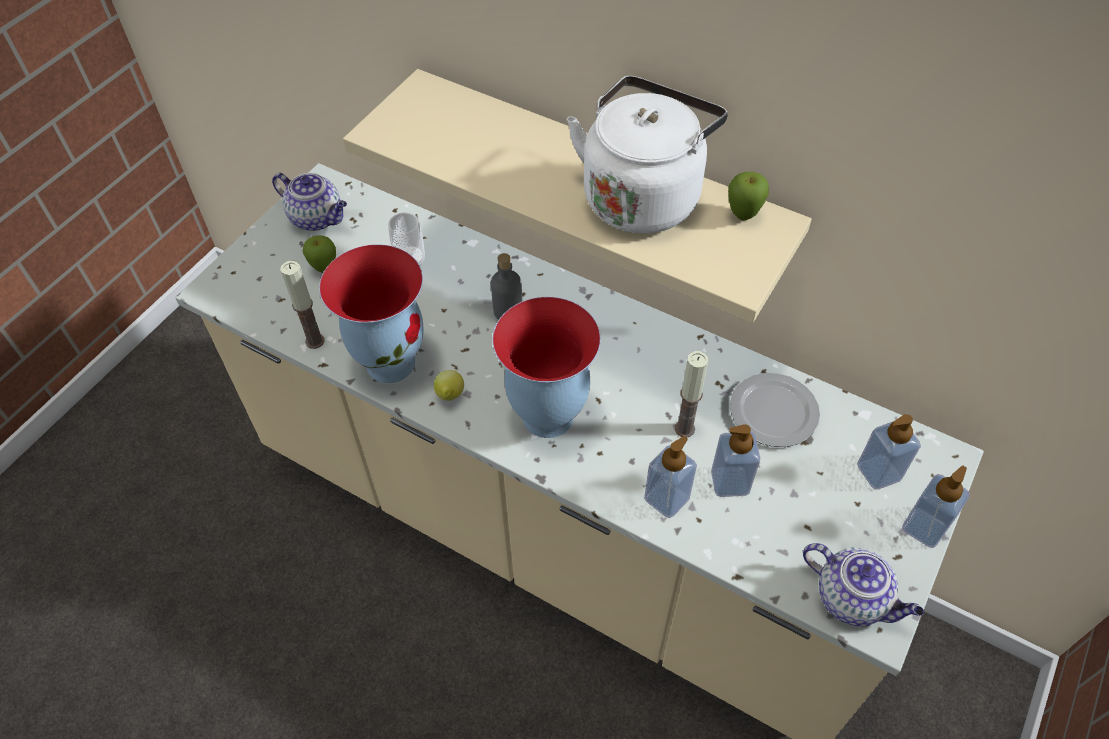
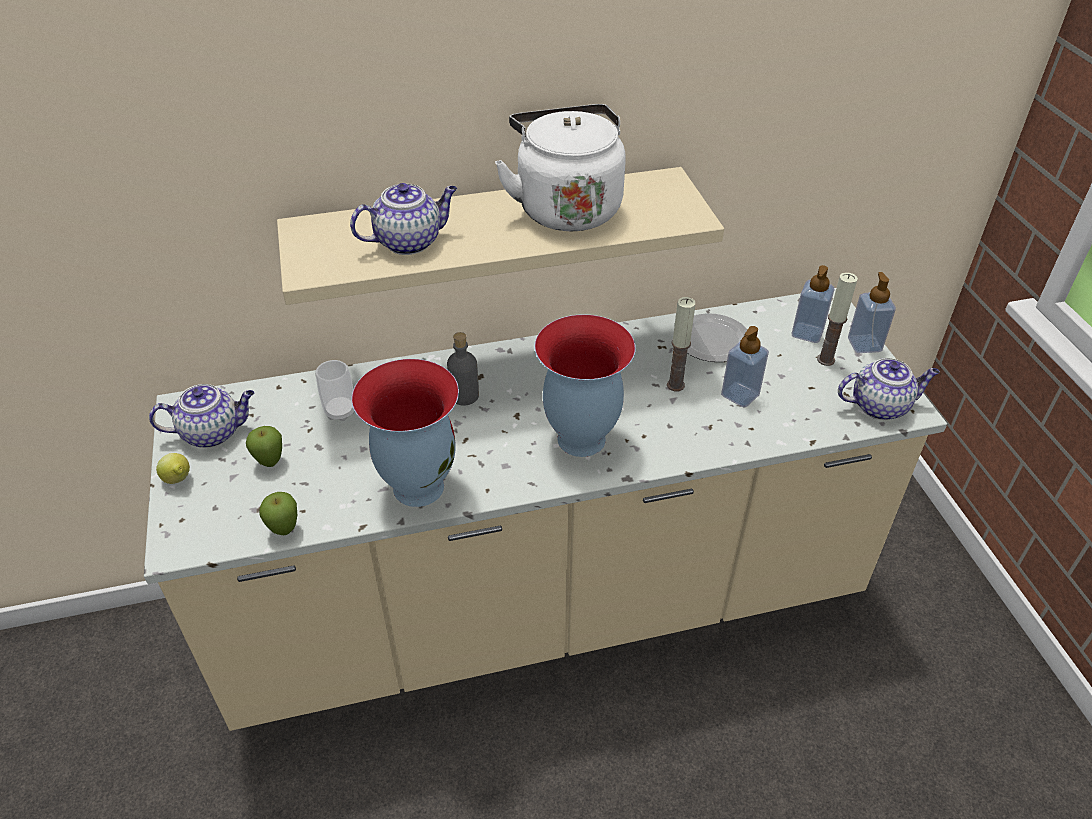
camera: 45 degrees left, 10 degrees down
candle [280,261,325,349] -> candle moved to [817,272,858,366]
lemon [434,370,464,401] -> lemon moved to [156,453,190,484]
soap dispenser [644,436,697,518] -> none
apple [728,172,769,221] -> apple moved to [259,492,297,535]
none -> teapot [350,183,457,255]

